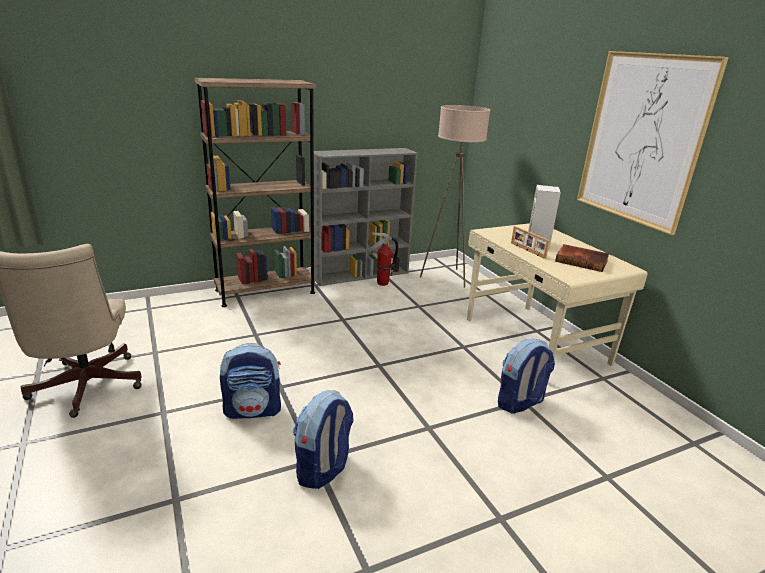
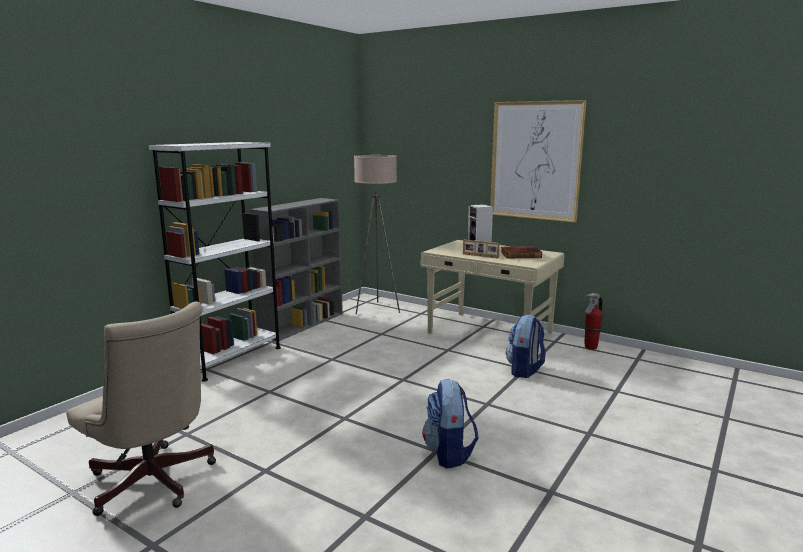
camera: 30 degrees left, 10 degrees down
brown bookcase [194,78,316,307] -> white bookcase [149,142,281,382]
backpack [220,343,281,419] -> none
fire extinguisher [371,232,398,286] -> fire extinguisher moved to [584,293,602,350]

